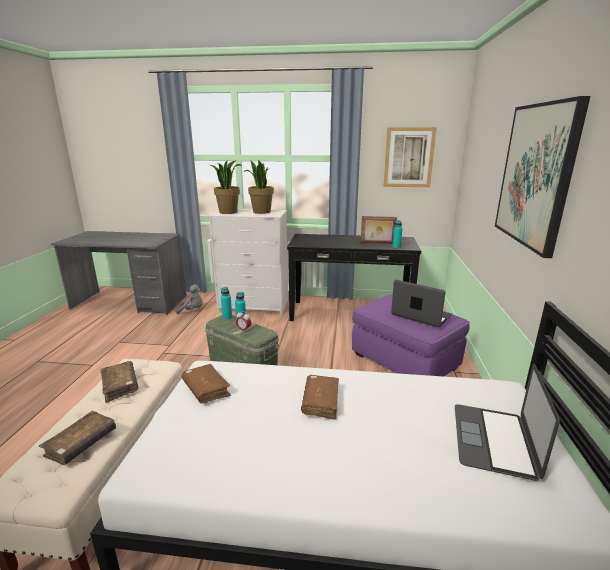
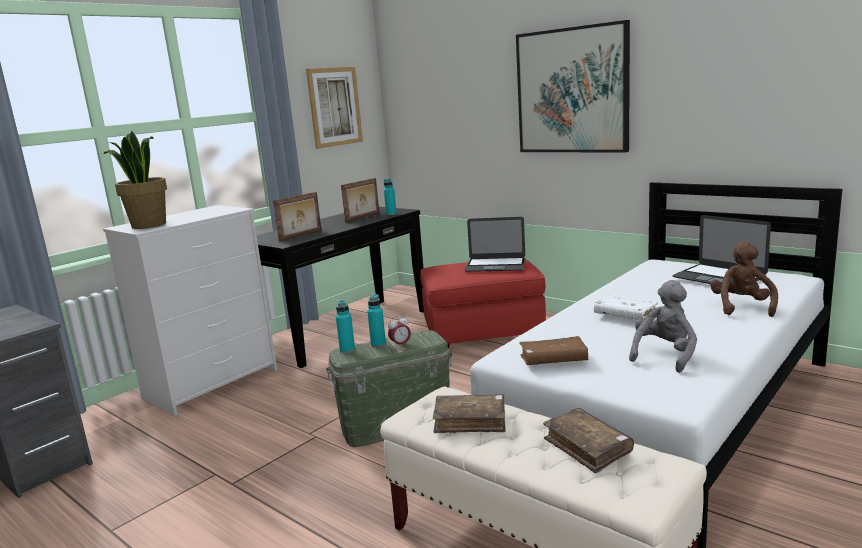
camera: 55 degrees left, 5 degrees down
grey plush toy [176,284,203,314] -> grey plush toy moved to [629,280,697,373]
potted plant [244,159,274,214] -> none
brown book [301,375,339,420] -> white book [594,296,658,320]
purple ottoman [352,295,470,377] -> red ottoman [420,259,546,348]
laptop [391,280,452,328] -> laptop turned 150 degrees counterclockwise [465,217,525,272]
none -> picture frame [273,192,322,242]
none -> brown plush toy [710,242,778,317]

